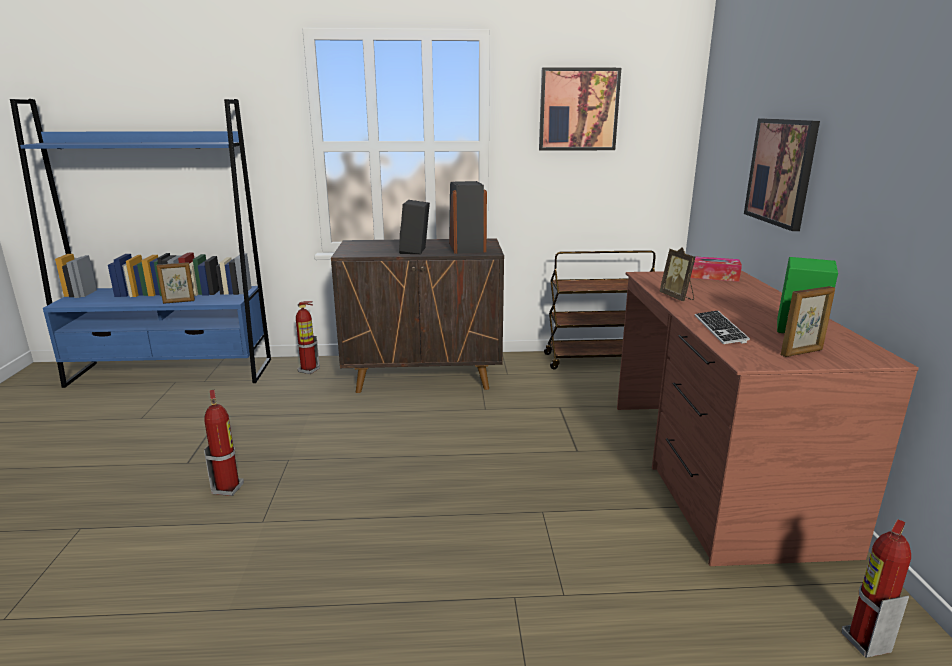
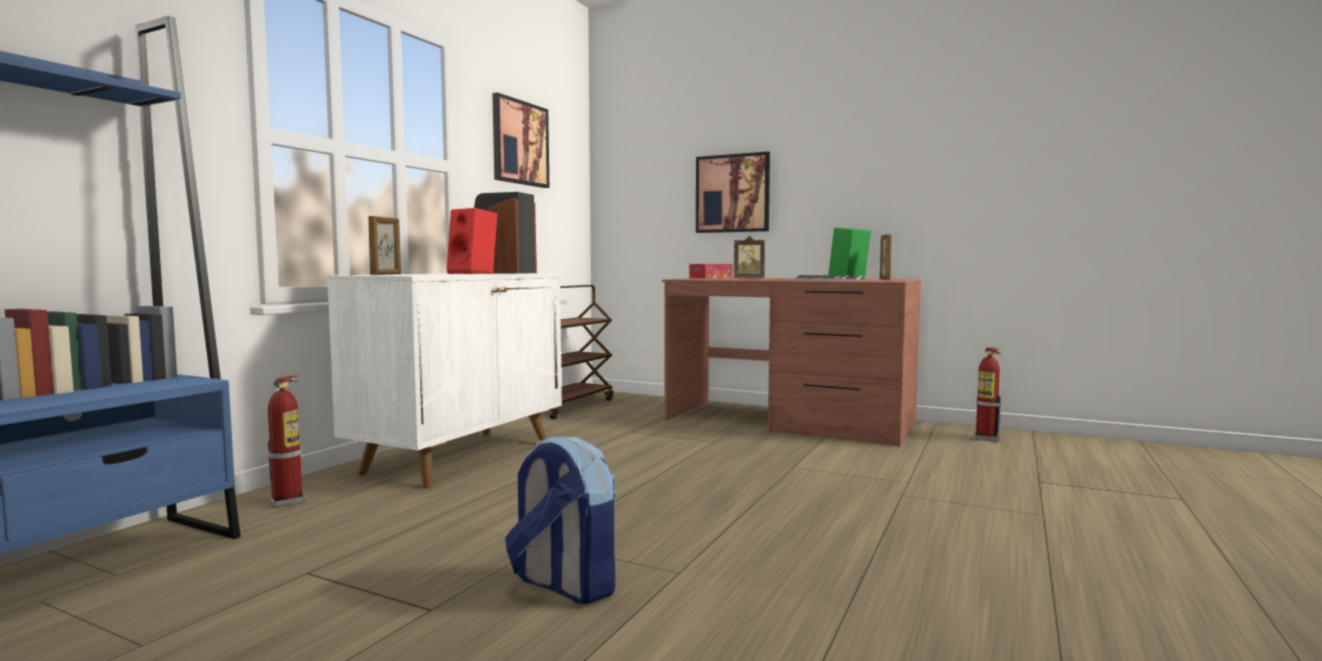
camera: 60 degrees left, 15 degrees down
picture frame [156,262,195,304] -> picture frame moved to [368,216,401,275]
fire extinguisher [204,389,244,496] -> backpack [505,435,616,604]
brown cabinet [331,238,504,393] -> white cabinet [327,273,562,489]
black speaker [399,200,430,255] -> red speaker [446,208,497,274]

